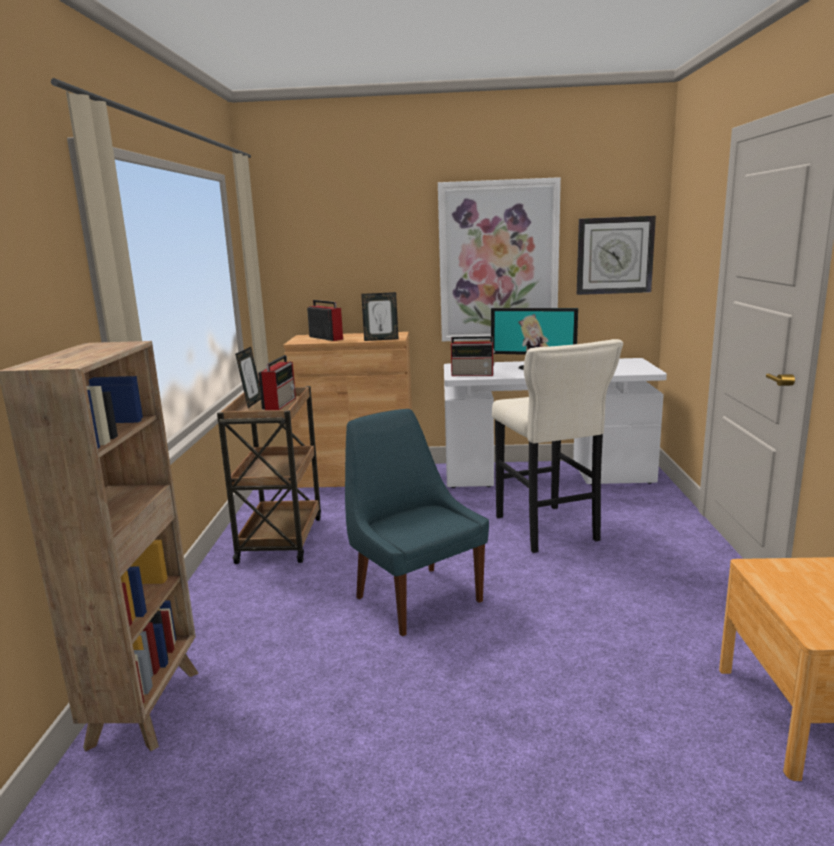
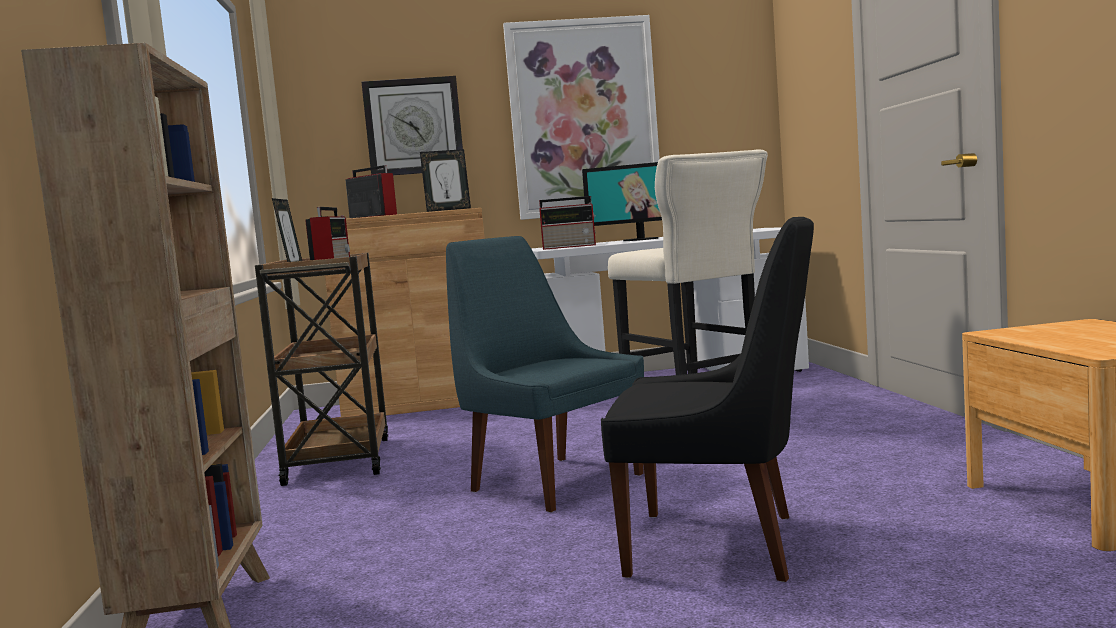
camera: 10 degrees left, 10 degrees down
wall clock [577,216,656,295] -> wall clock moved to [361,76,463,175]
none -> black chair [601,217,814,582]

